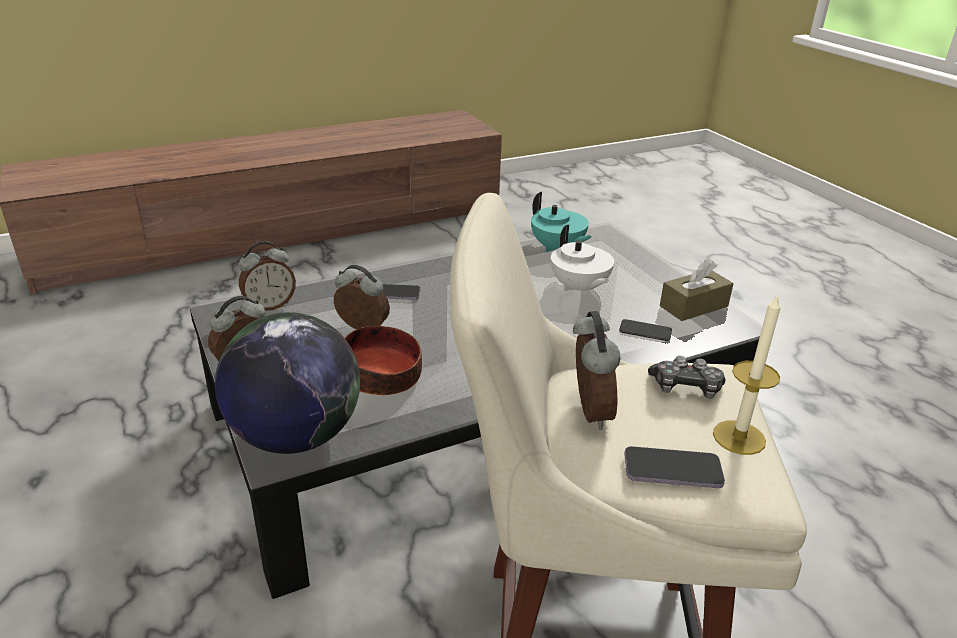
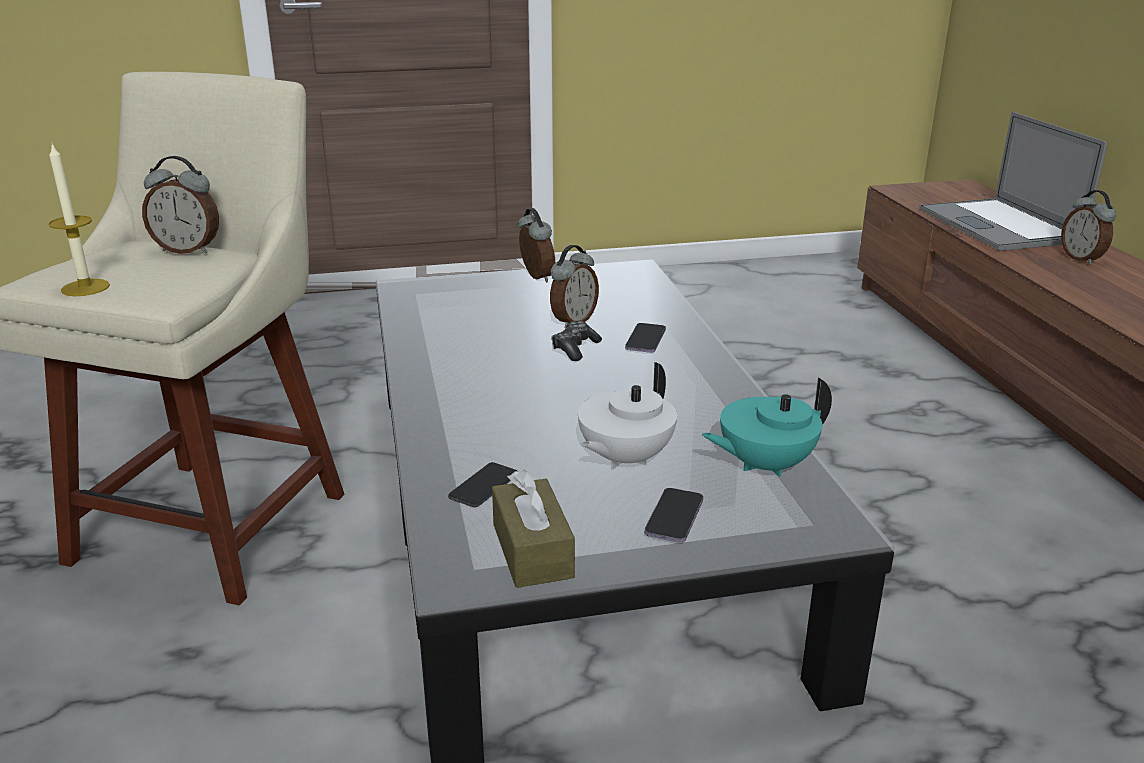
camera: 105 degrees right, 5 degrees down
globe [215,312,360,454] -> none
alarm clock [239,241,296,311] -> alarm clock moved to [1061,190,1116,265]
bowl [345,326,422,395] -> none
white teapot [551,225,614,296] -> white teapot turned 45 degrees counterclockwise [578,362,677,470]
phone [624,446,725,488] -> phone moved to [645,488,703,543]
game controller [648,356,725,399] -> game controller moved to [551,321,602,361]
none -> laptop [919,112,1107,251]

